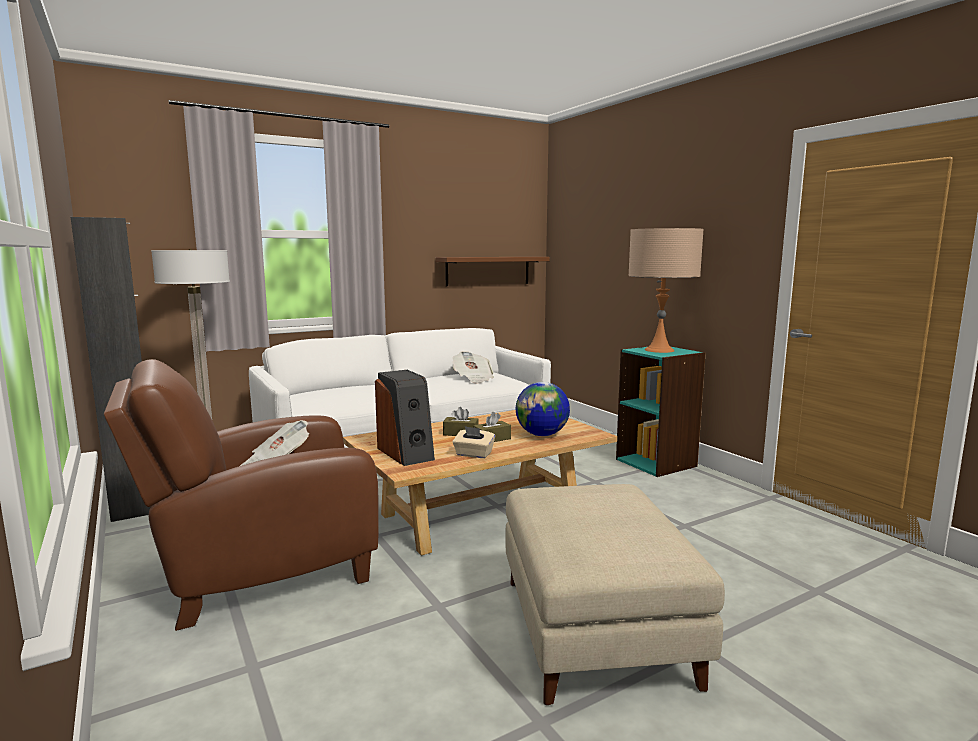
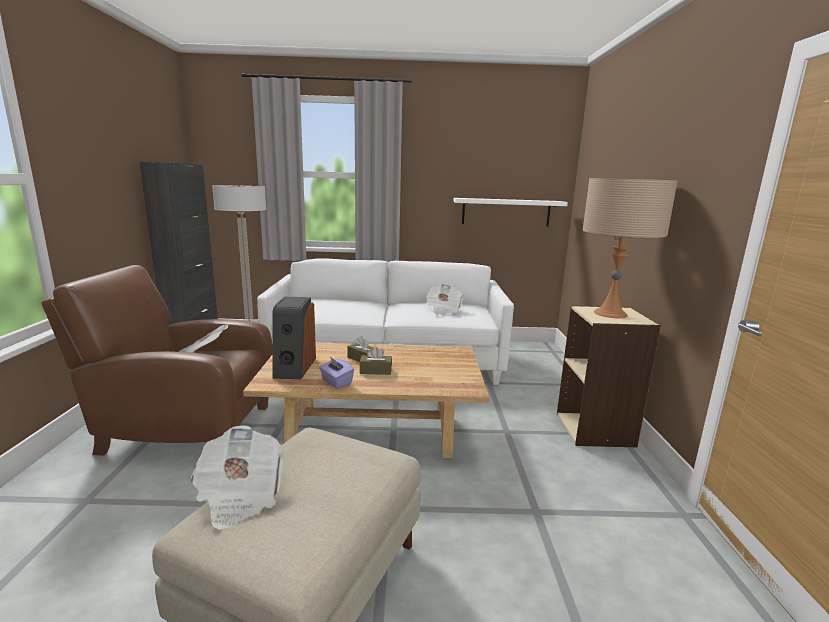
camera: 30 degrees right, 5 degrees up
brown shelf [436,257,550,286] -> white shelf [453,198,568,227]
beige tissue box [452,426,495,458] -> purple tissue box [319,357,354,388]
globe [516,382,570,436] -> none
turquoise bookcase [616,346,706,477] -> beige bookcase [557,305,661,447]
none -> newspaper [191,425,284,530]

